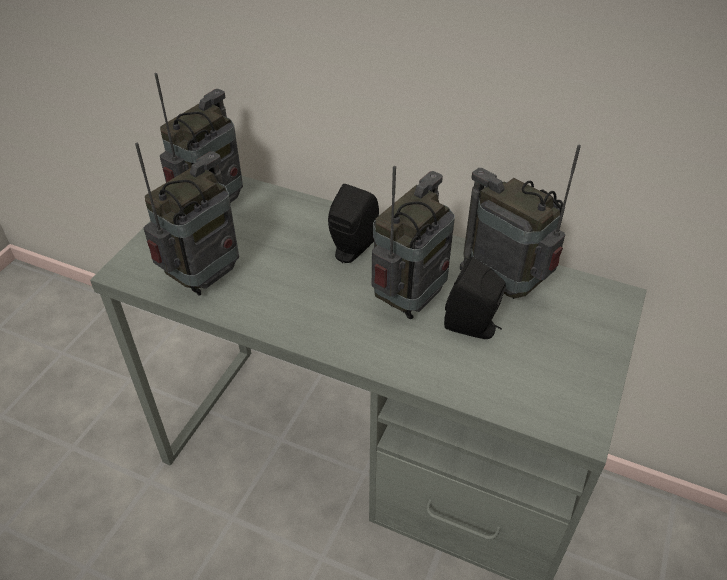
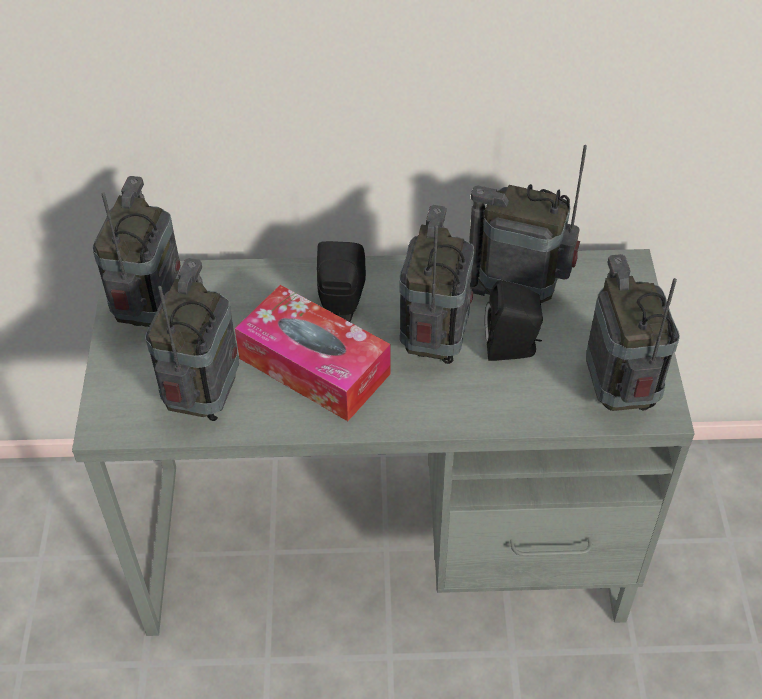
camera: 25 degrees left, 5 degrees up
none -> tissue box [235,285,391,421]
none -> radio [586,254,680,411]

